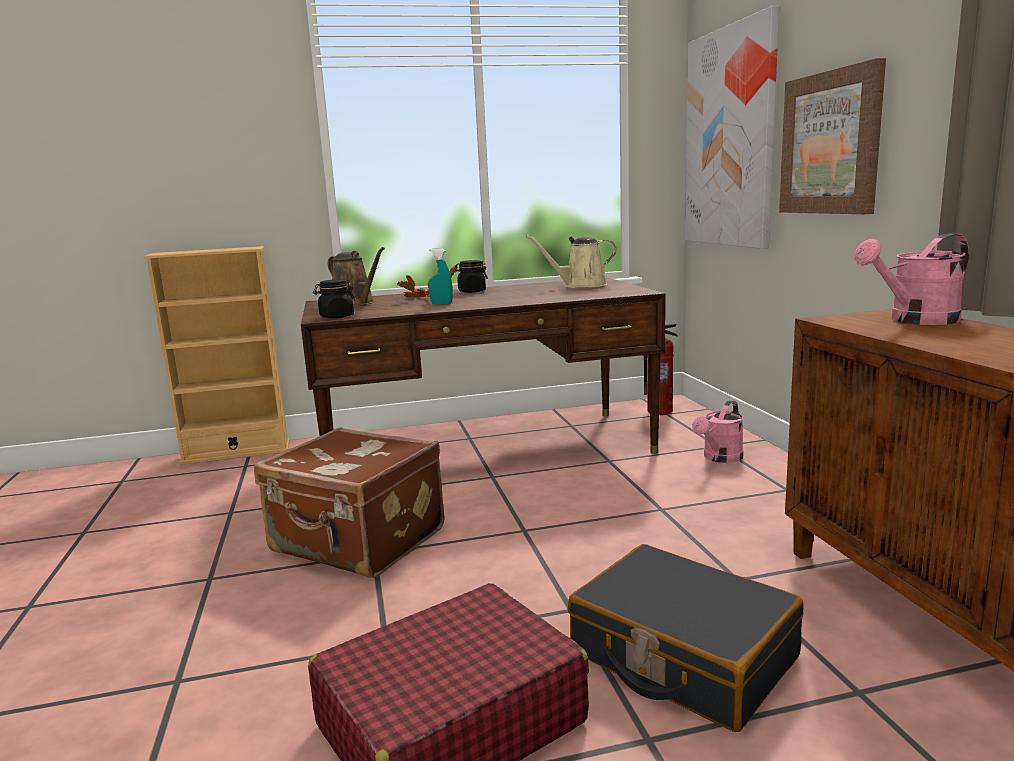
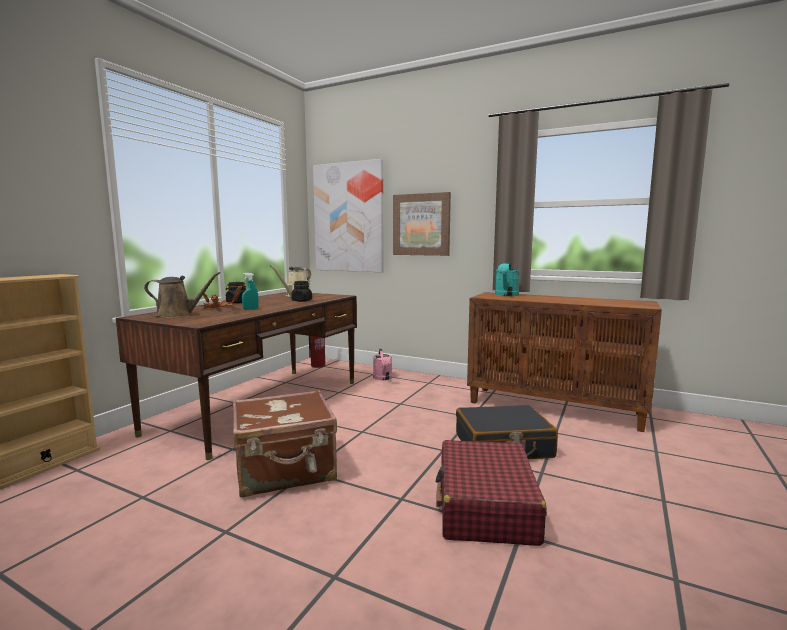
camera: 50 degrees left, 5 degrees down
black jar [313,279,356,318] -> black jar moved to [291,281,312,302]
pink watering can [854,233,969,325] -> turquoise watering can [495,262,519,296]

